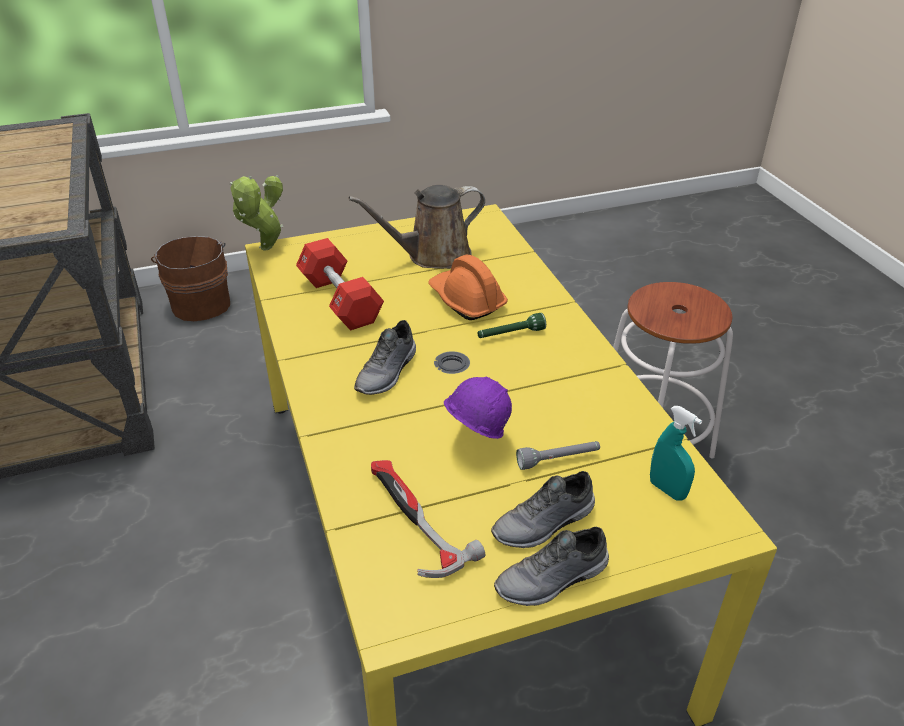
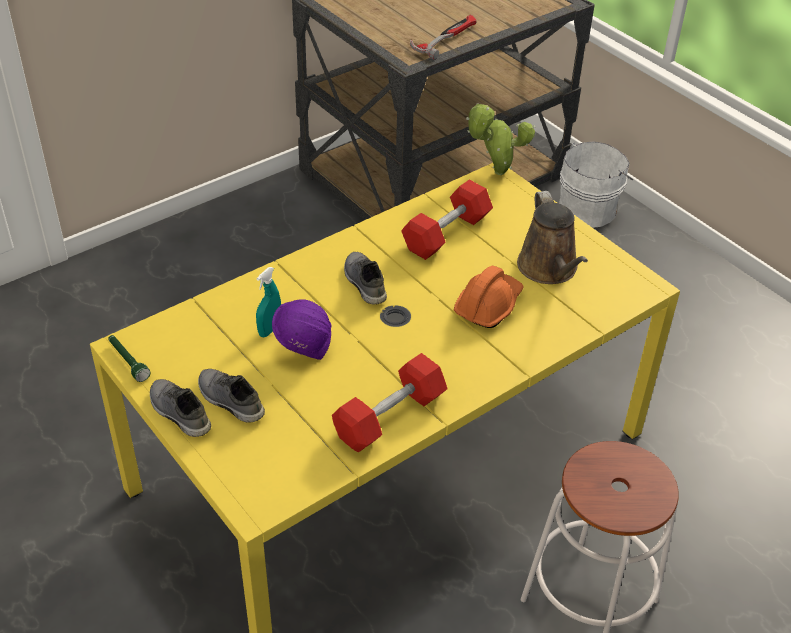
camera: 70 degrees right, 5 degrees up
brown bucket [151,236,230,321] -> white bucket [559,141,634,228]
brown watering can [348,185,485,269] -> brown watering can turned 150 degrees counterclockwise [517,191,588,284]
grey shoe [354,320,416,395] -> grey shoe turned 60 degrees clockwise [344,252,387,304]
hammer [371,460,485,578] -> hammer moved to [410,15,476,60]
green flashlight [477,313,546,338] -> green flashlight moved to [108,335,151,382]
grey flashlight [516,441,600,470] -> none
turquoise spray bottle [650,406,702,501] -> turquoise spray bottle moved to [256,267,281,337]
none -> red dumbbell [332,353,448,453]

